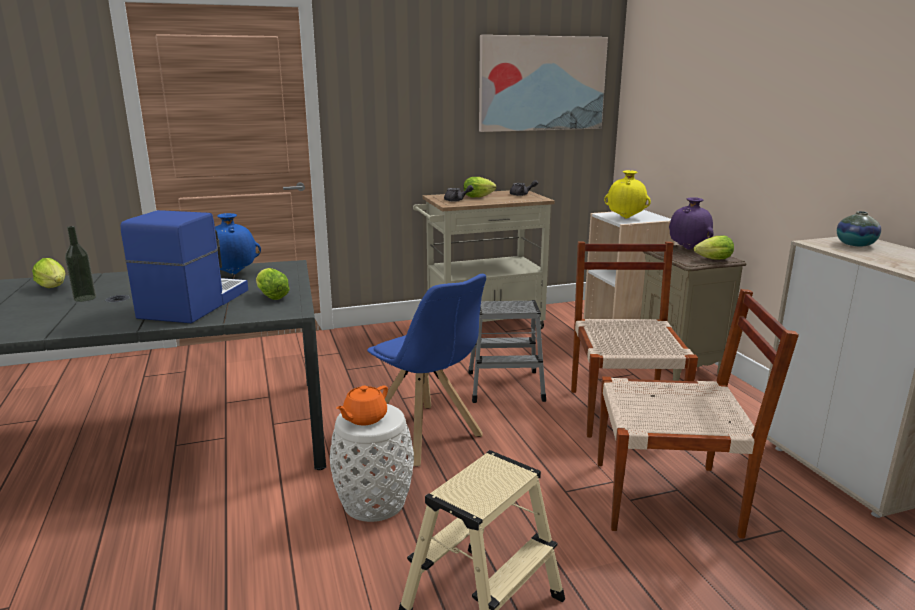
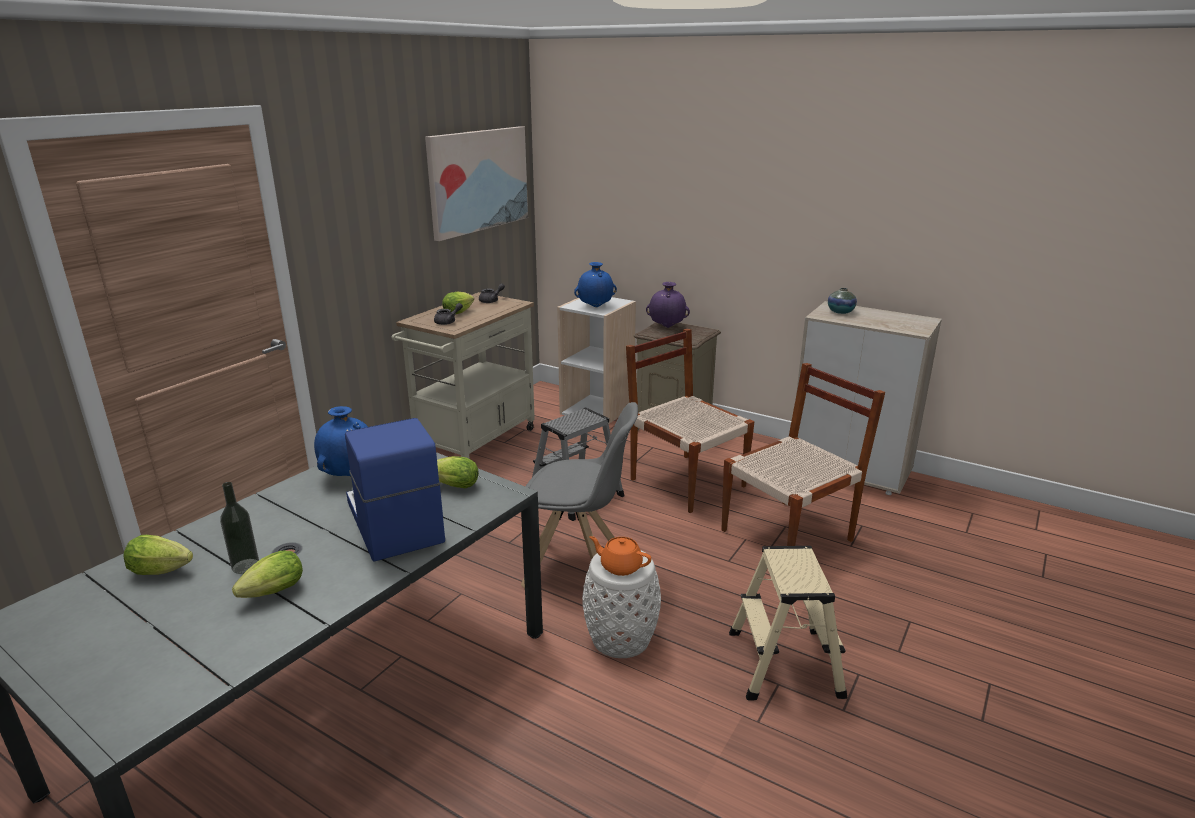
camera: 40 degrees left, 5 degrees up
orange teapot [336,386,388,425] -> orange teapot turned 120 degrees clockwise [589,536,652,576]
blue chair [367,274,486,467] -> grey chair [521,402,638,595]
yellow vase [604,170,651,219] -> blue vase [574,262,617,308]
lettuce [694,235,734,260] -> lettuce moved to [232,551,303,598]

